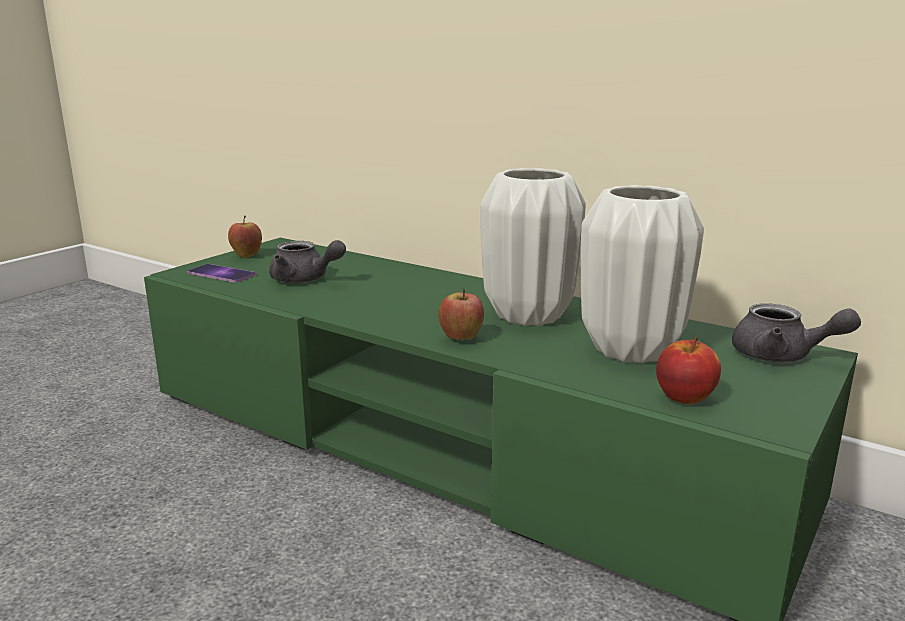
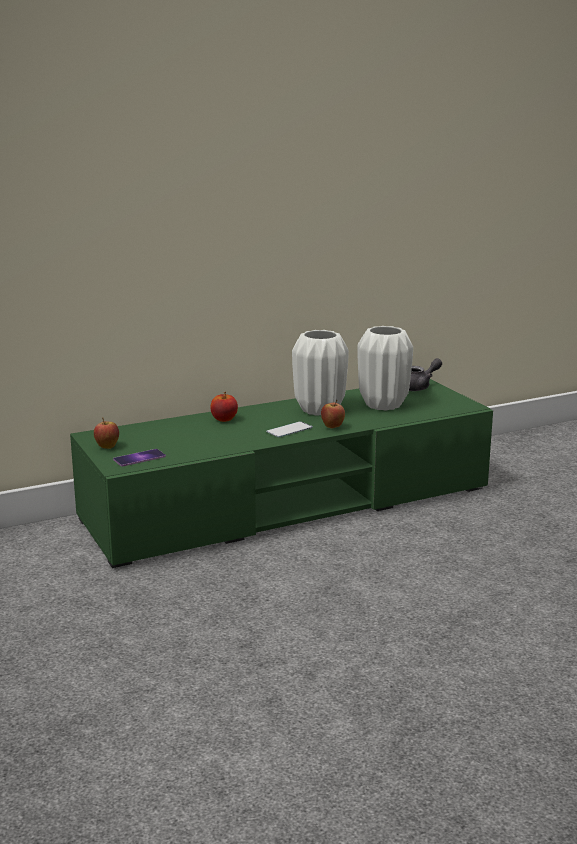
camera: 60 degrees left, 0 degrees up
grey teapot [269,240,346,283] -> none
apple [656,337,721,404] -> apple moved to [210,392,238,422]
none -> phone [266,421,313,437]

